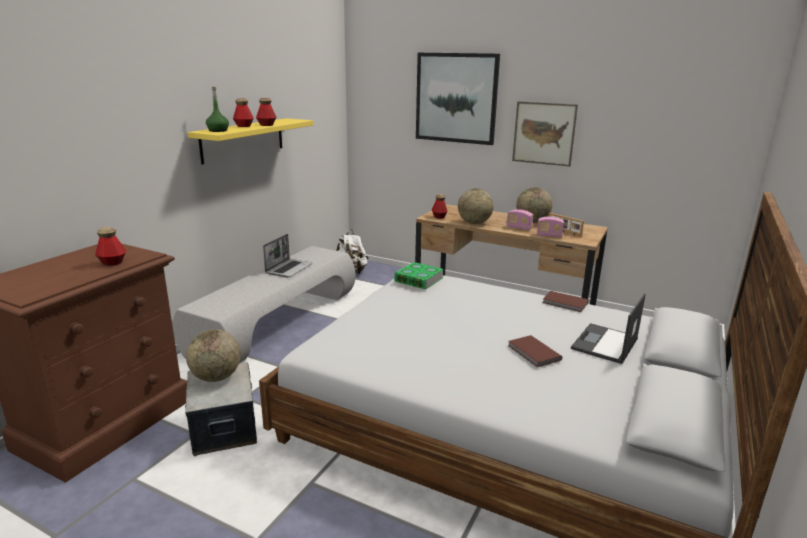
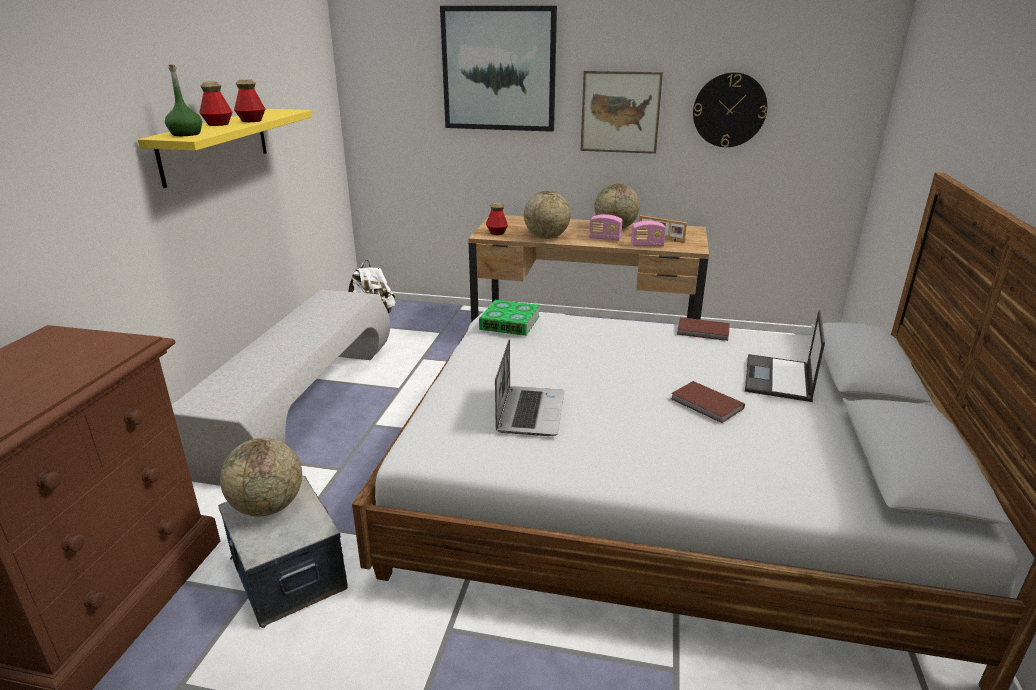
camera: 15 degrees left, 5 degrees up
bottle [95,227,126,266] -> none
laptop [263,234,313,277] -> laptop moved to [495,340,564,436]
none -> wall clock [693,72,767,147]

